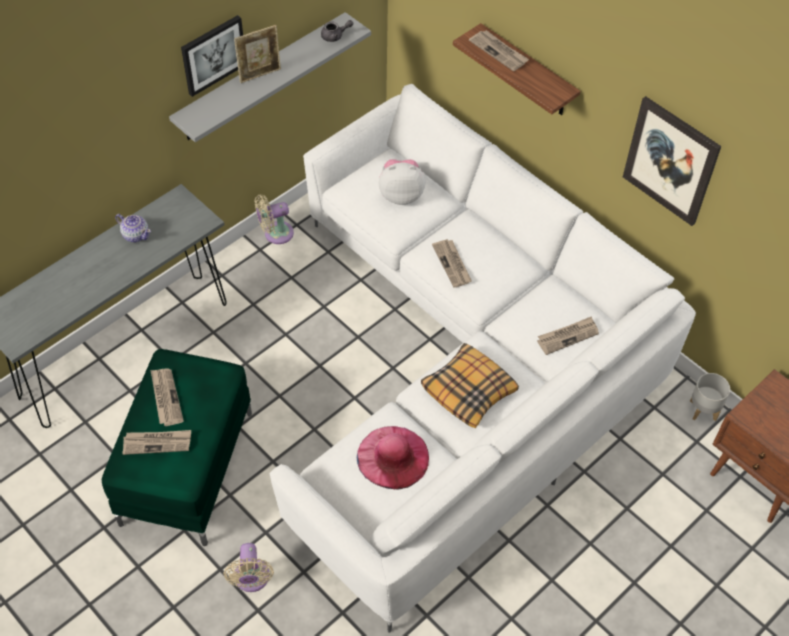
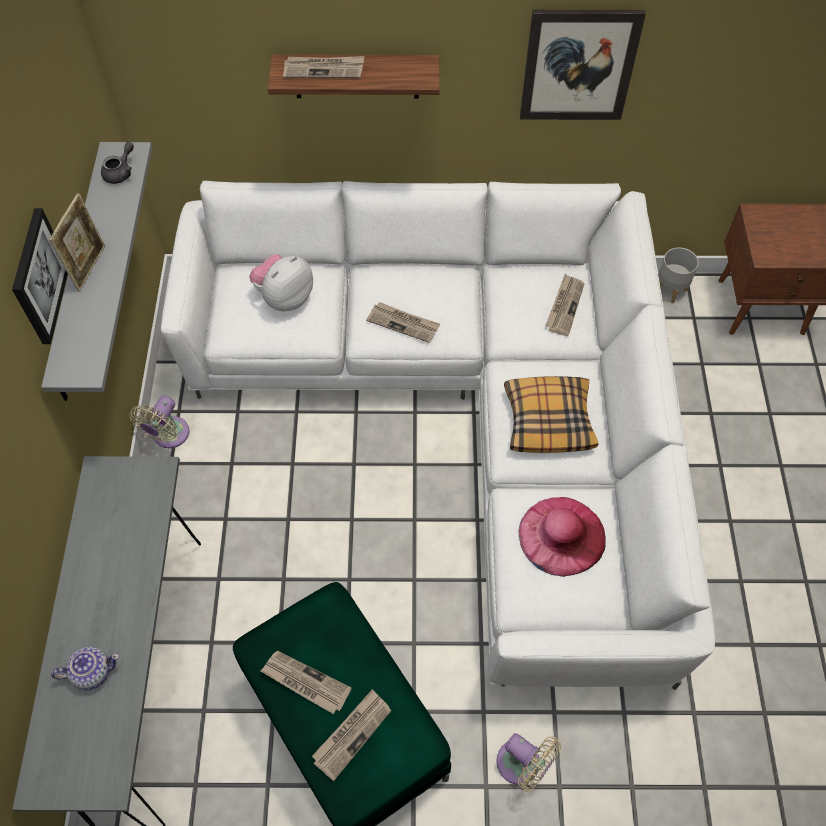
camera: 45 degrees left, 5 degrees up
teapot [115,214,151,242] -> teapot moved to [51,647,119,690]

